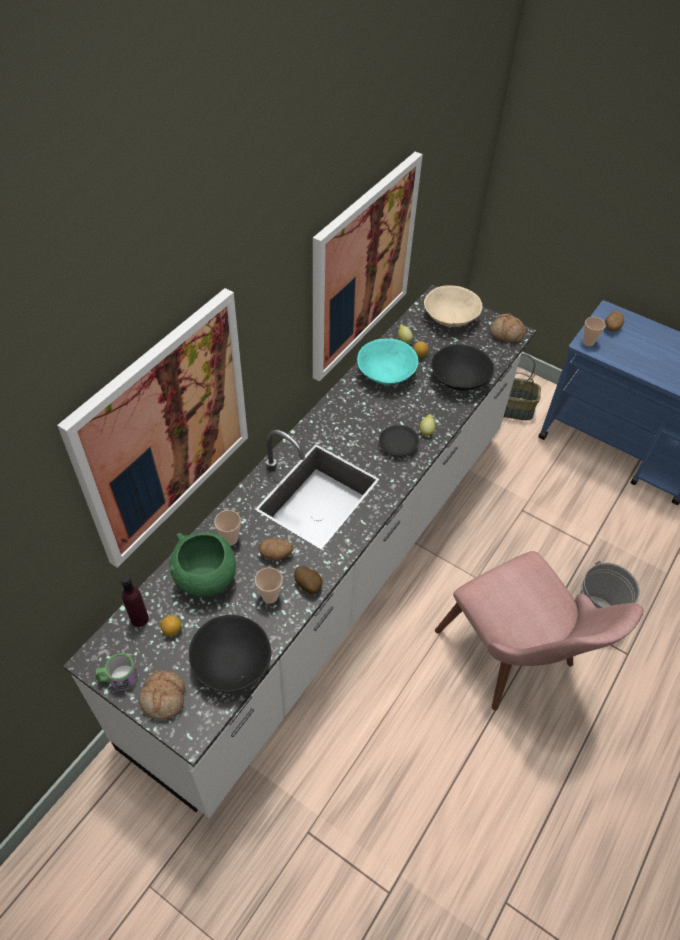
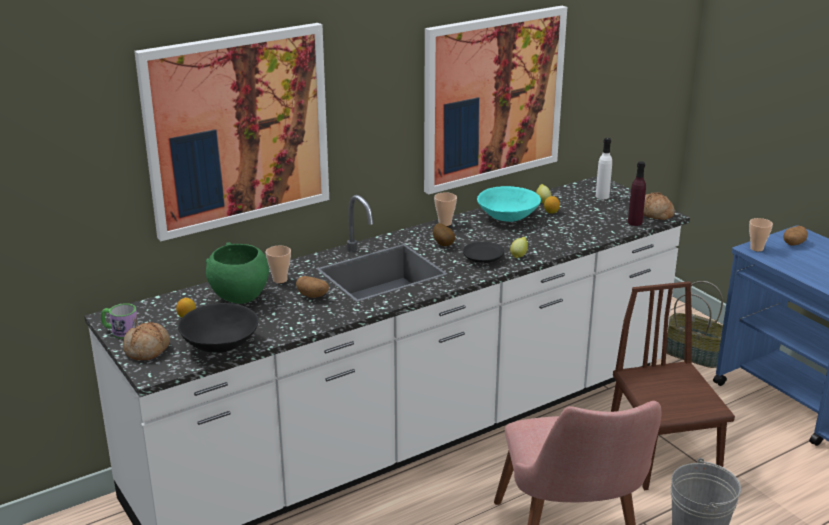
camera: 25 degrees right, 25 degrees down
purple bottle [121,575,149,627] -> purple bottle moved to [628,161,646,226]
cup [255,567,283,604] -> cup moved to [434,192,457,226]
potato [294,566,323,594] -> potato moved to [433,223,455,246]
beige bowl [424,286,482,327] -> white bottle [596,138,612,199]
black bowl [431,344,494,391] -> none
none -> brown chair [611,281,735,490]

